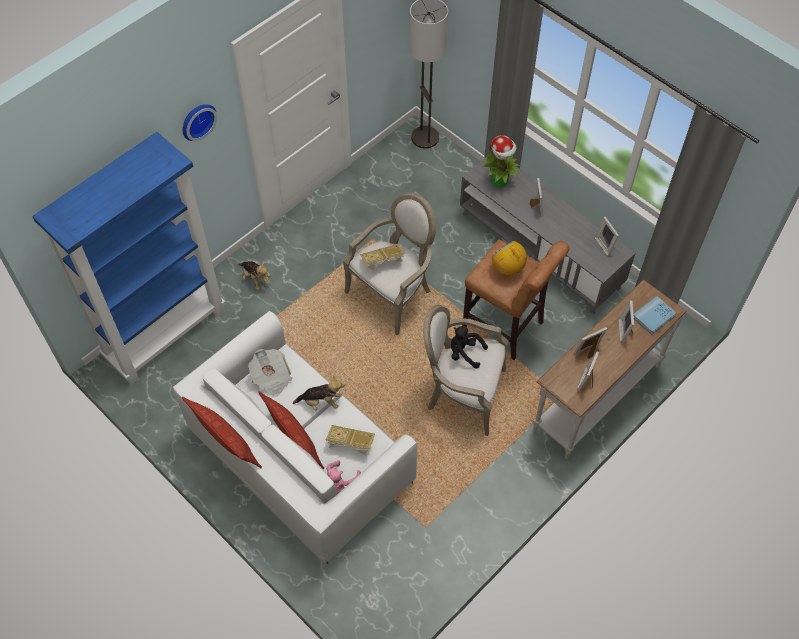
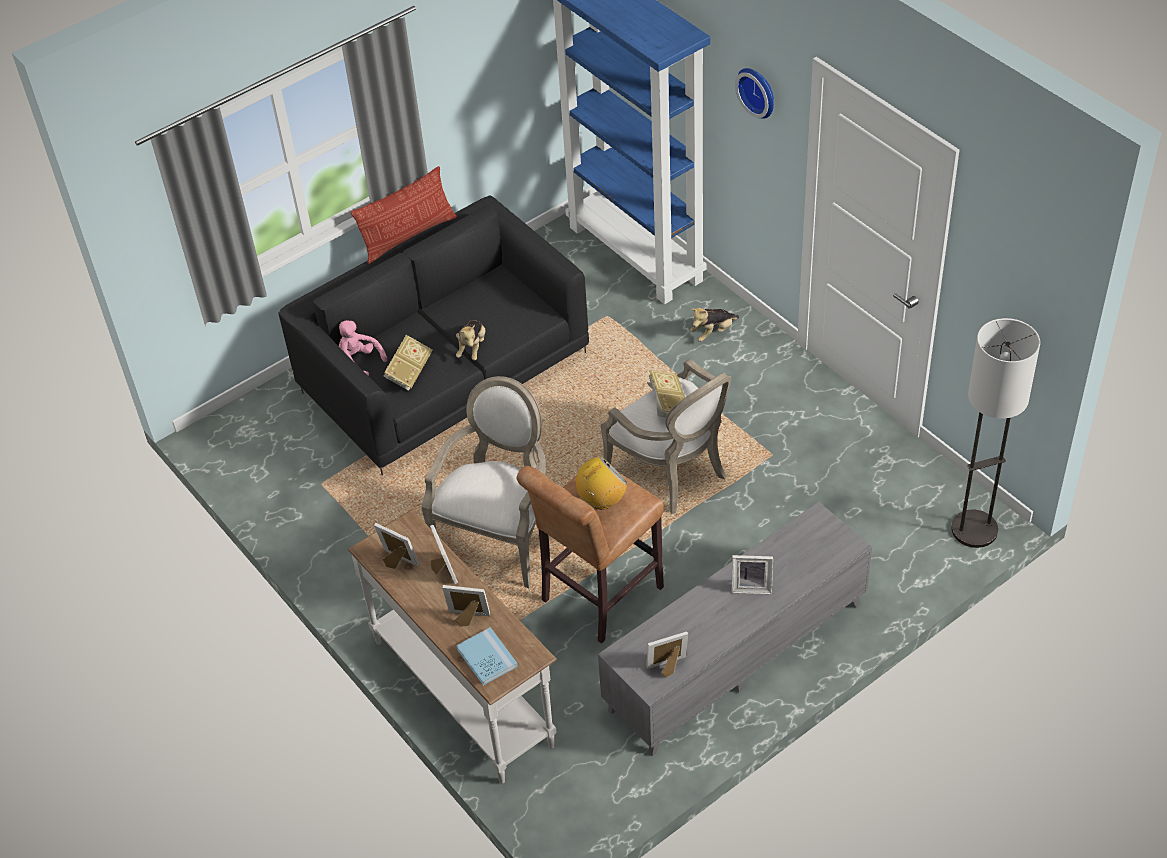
camera: 100 degrees right, 10 degrees down
white sofa [173,311,417,564] -> black sofa [278,195,589,475]
newspaper [248,349,293,397] -> none
pillow [258,391,324,469] -> none
black plush toy [451,326,488,369] -> none
potted plant [483,135,521,188] -> none

